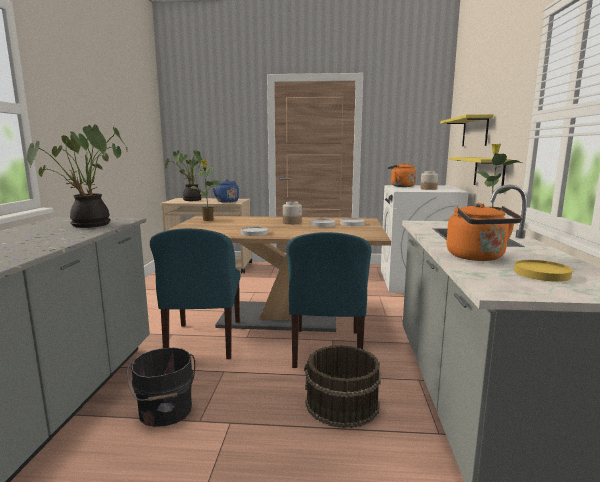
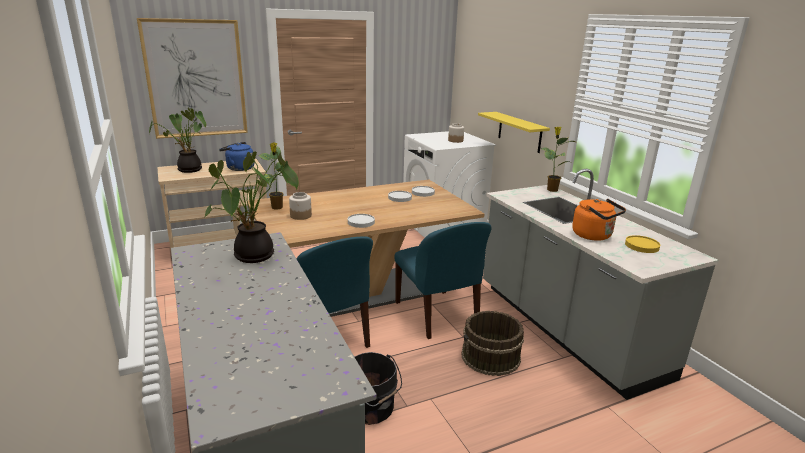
camera: 30 degrees left, 10 degrees up
jar [283,201,302,224] -> jar moved to [289,192,312,220]
orange kettle [387,163,416,187] -> none
yellow shelf [440,114,494,146] -> none
none -> picture [137,18,248,139]

